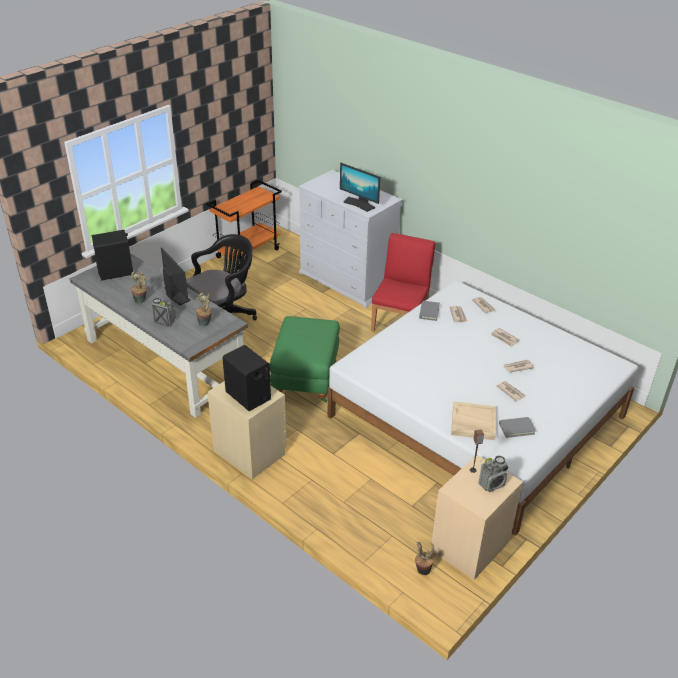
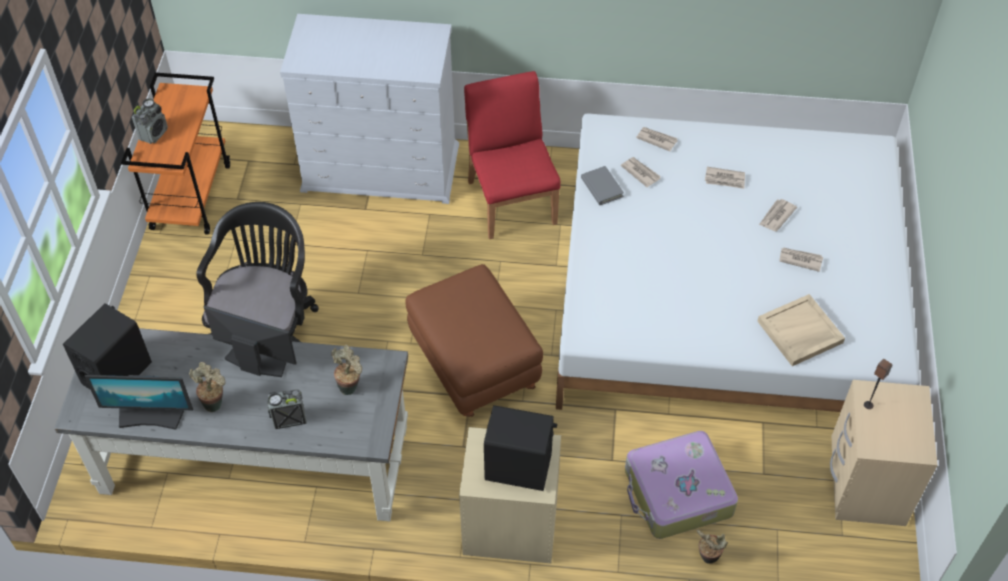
camera: 35 degrees left, 15 degrees up
green ottoman [269,316,340,402] -> brown ottoman [405,264,543,417]
monitor [340,163,380,212] -> monitor moved to [85,375,193,430]
potted plant [415,542,434,575] -> potted plant moved to [697,530,728,564]
radio [478,456,508,492] -> radio moved to [132,98,168,144]
grey book [499,417,536,438] -> none
none -> suitcase [625,431,738,539]

